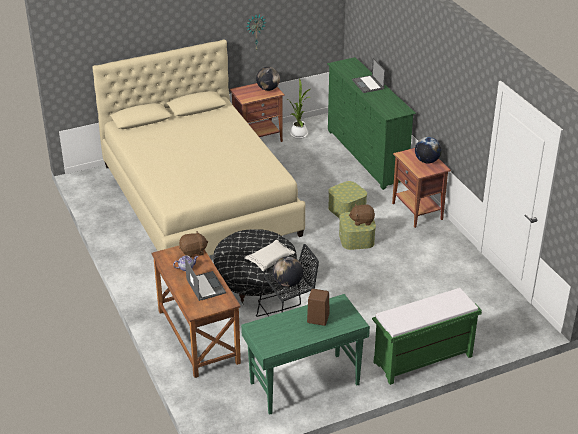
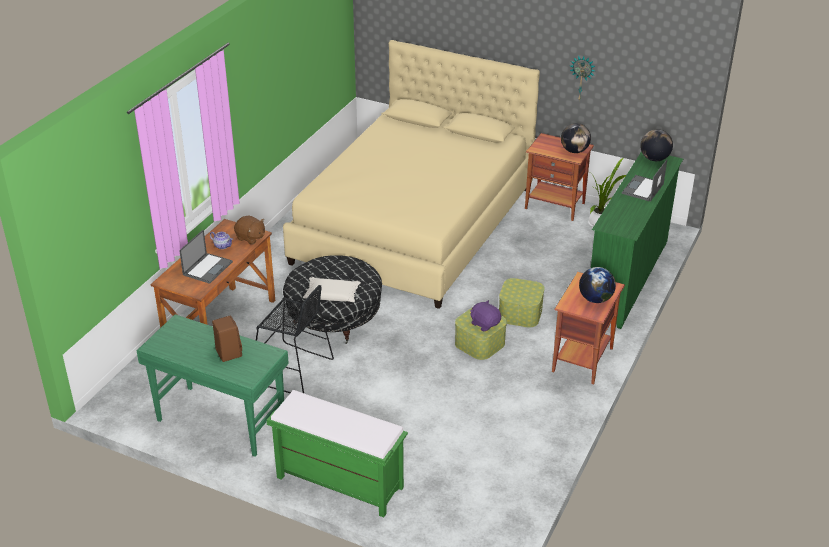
camera: 50 degrees right, 0 degrees up
globe [273,256,303,287] -> globe moved to [640,129,673,161]
brown plush toy [349,204,375,226] -> purple plush toy [470,300,501,332]

